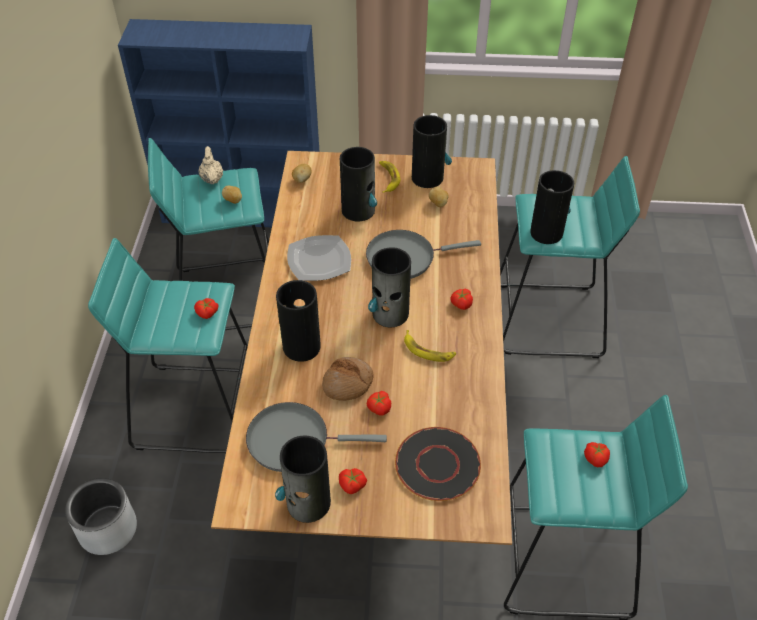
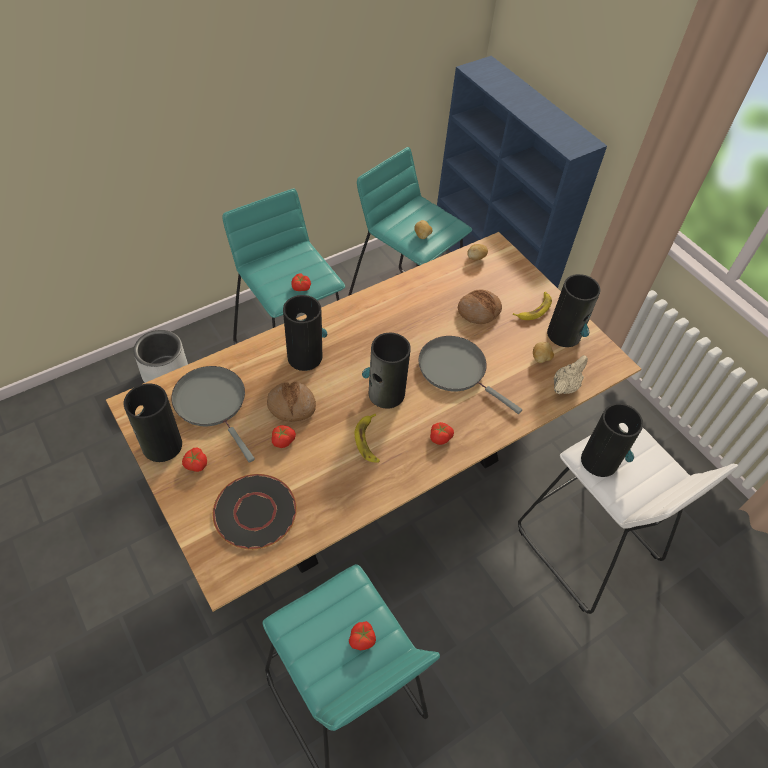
camera: 50 degrees right, 5 degrees up
beige teapot [198,146,223,184] -> beige teapot moved to [554,355,588,394]
plate [287,235,351,281] -> none
vase [340,147,377,222] -> bread [458,289,502,324]
turquoise stool [500,156,640,358] -> white stool [518,423,738,614]

